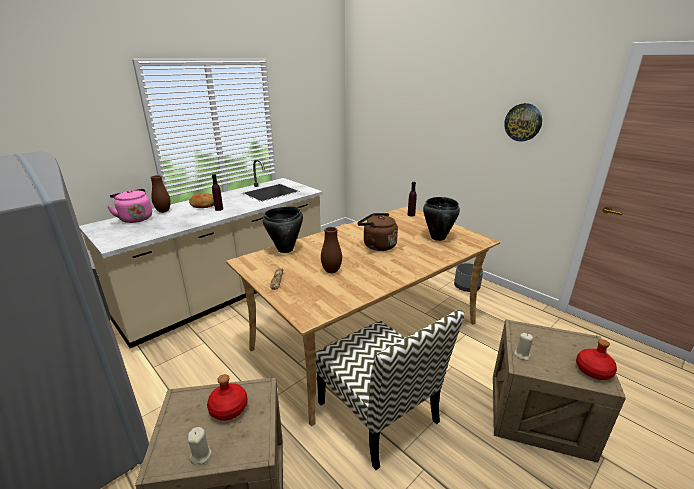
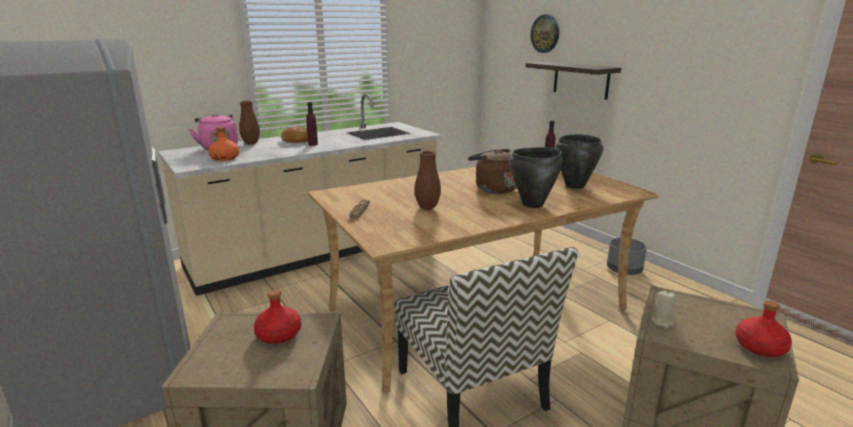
camera: 10 degrees right, 5 degrees down
beige candle [188,427,212,464] -> none
black cooking pot [263,207,303,253] -> black cooking pot moved to [509,147,564,208]
wall clock [504,103,542,142] -> wall clock moved to [531,15,559,53]
none -> orange bottle [208,127,239,161]
none -> shelf [526,62,622,100]

